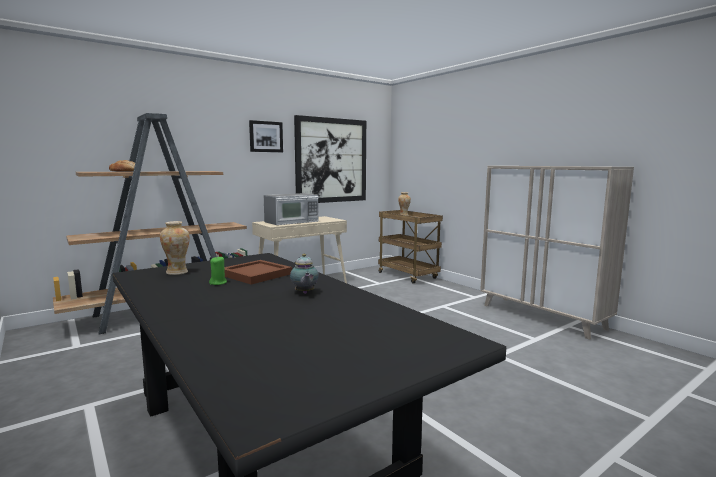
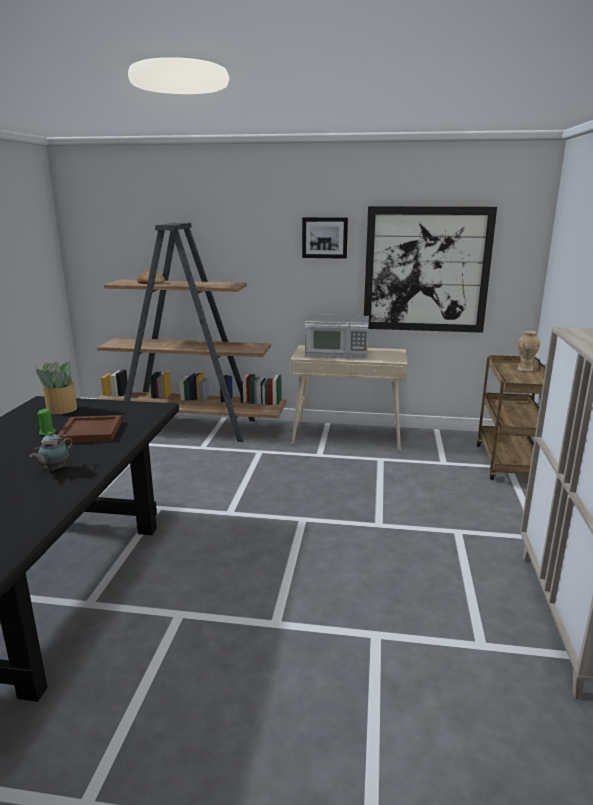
camera: 45 degrees right, 10 degrees up
vase [160,221,190,275] -> potted plant [34,361,77,414]

